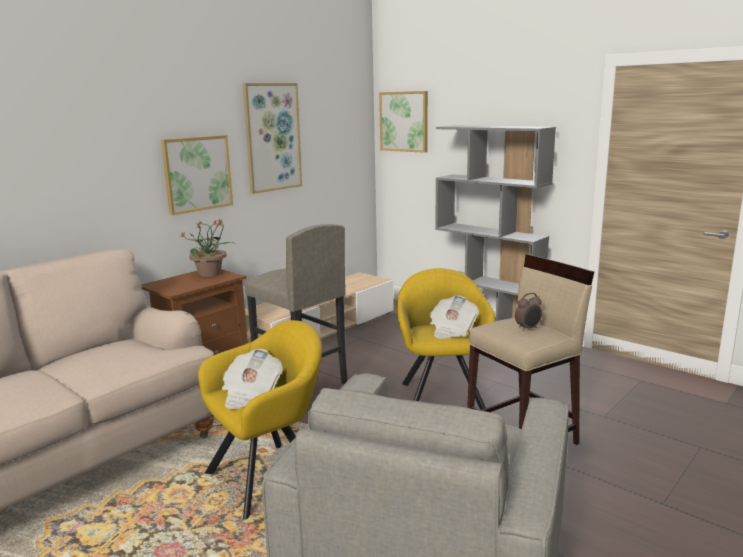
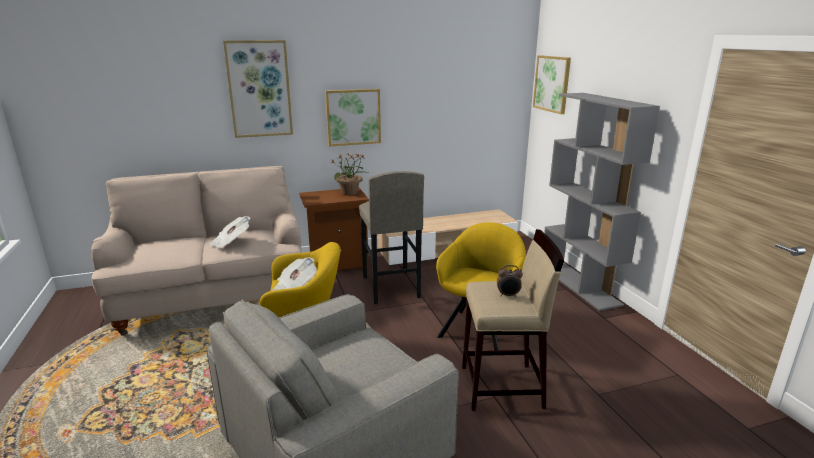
camera: 30 degrees right, 5 degrees up
picture [243,83,302,194] -> picture moved to [223,40,293,138]
newspaper [430,295,479,339] -> newspaper moved to [209,216,251,248]

